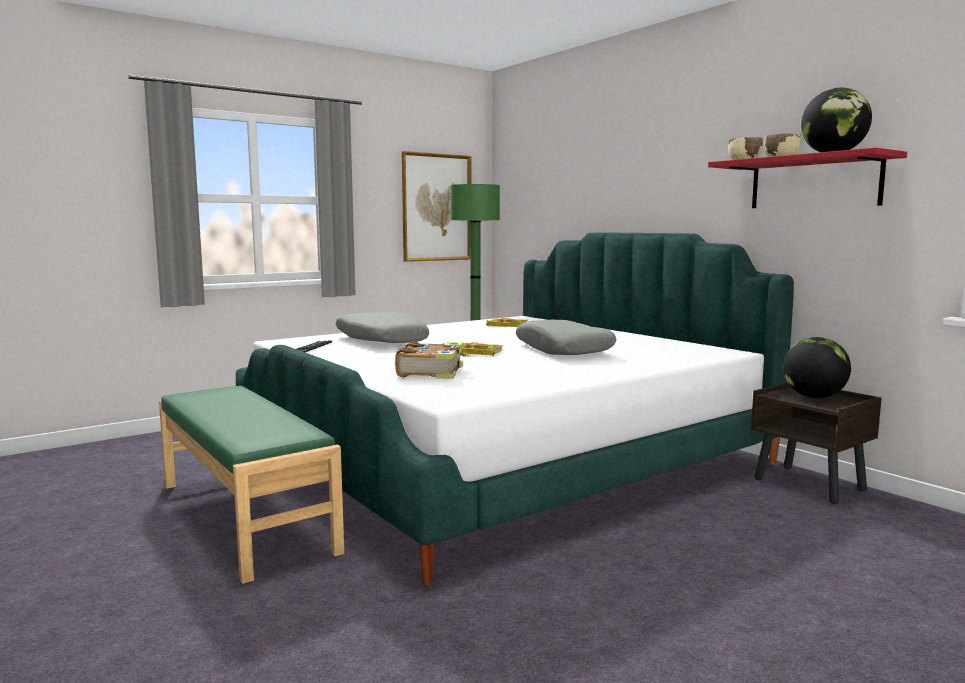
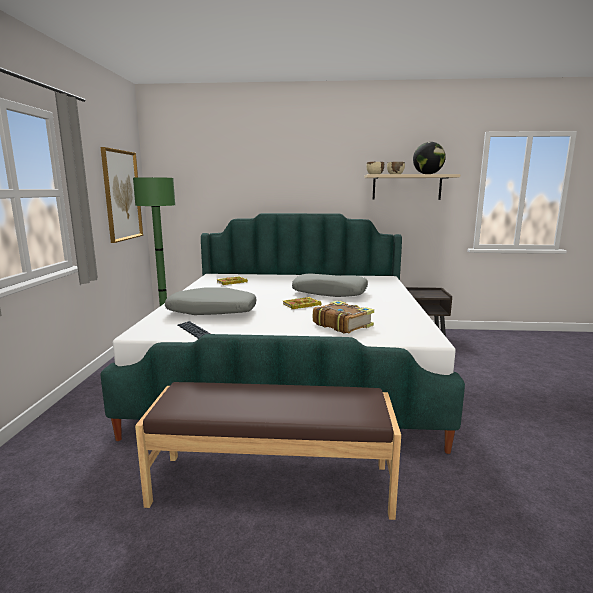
camera: 50 degrees left, 5 degrees up
green bench [159,386,344,584] -> brown bench [135,382,401,520]
red shelf [708,148,907,208] -> beige shelf [365,174,460,200]
globe [783,337,851,398] -> none

